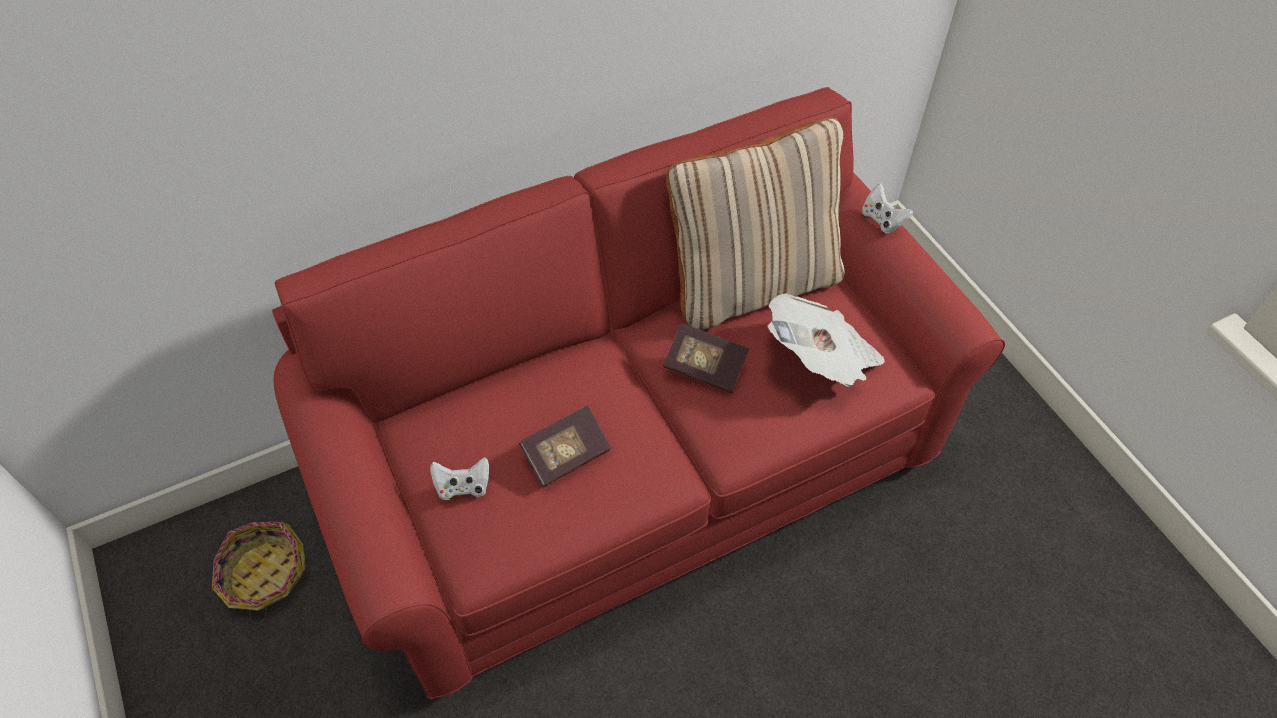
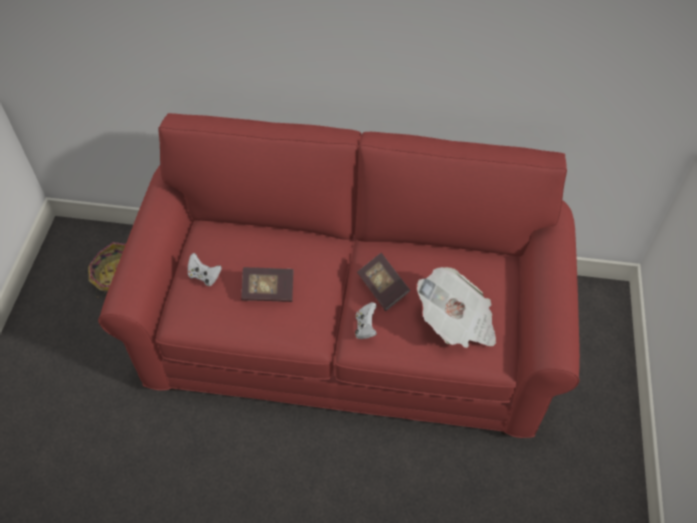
camera: 35 degrees right, 0 degrees up
beige pillow [666,117,844,329] -> none
white game controller [862,183,913,234] -> white game controller moved to [355,302,377,339]

